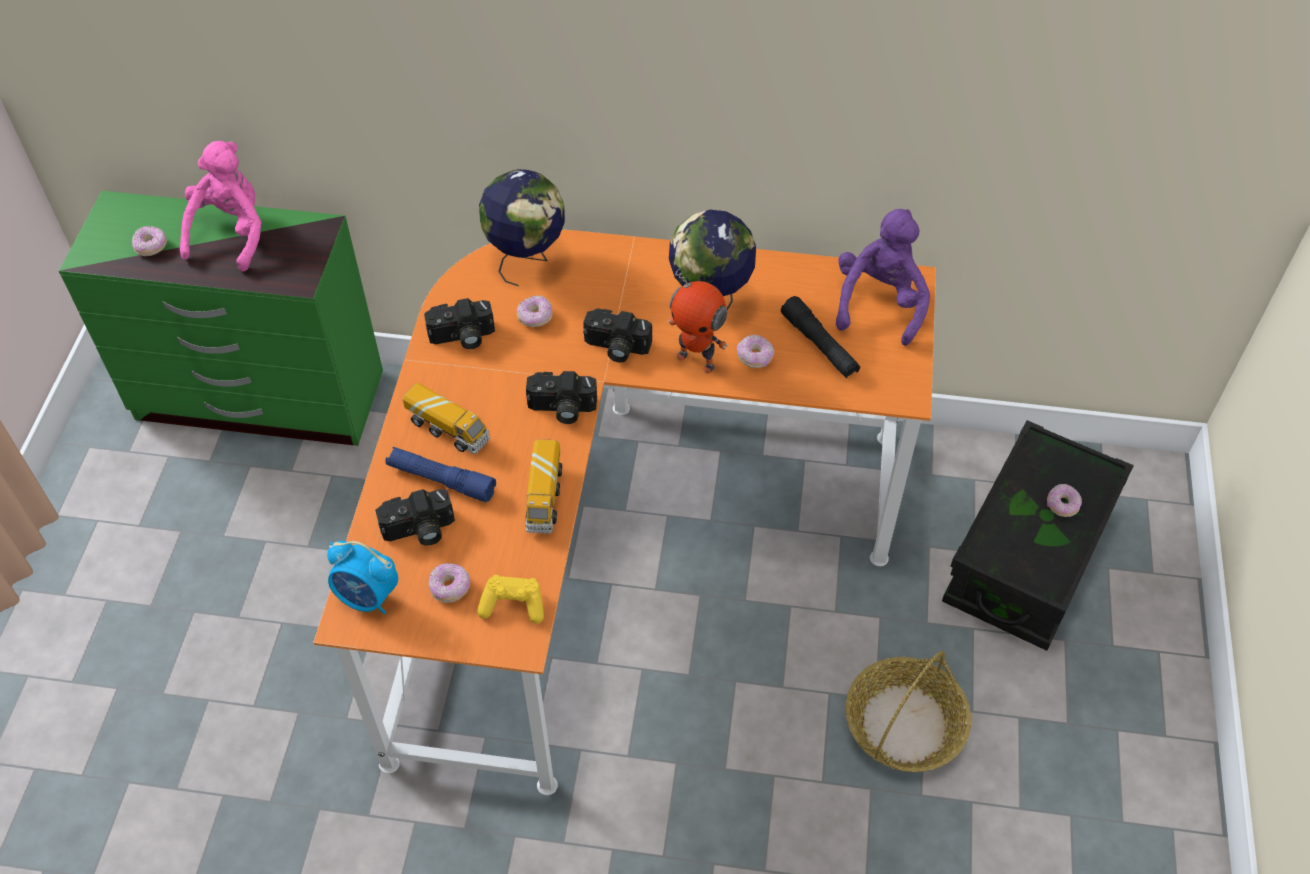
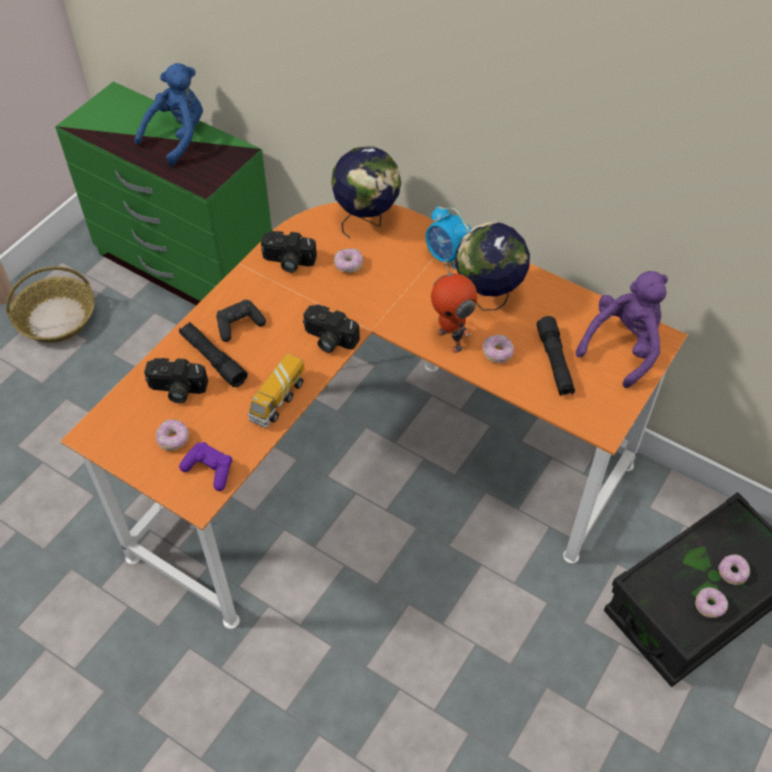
camera: 25 degrees right, 0 degrees up
donut [132,226,167,256] -> donut moved to [695,587,728,618]
pink plush toy [180,141,262,272] -> blue plush toy [134,63,203,166]
alarm clock [327,541,398,614] -> alarm clock moved to [426,206,472,269]
blue flashlight [385,447,496,502] -> black flashlight [179,322,248,387]
toy truck [403,383,490,454] -> black game controller [216,300,266,342]
yellow game controller [477,575,544,624] -> purple game controller [179,442,232,491]
camera [583,309,652,363] -> none
basket [846,651,971,772] -> basket moved to [6,266,95,343]

